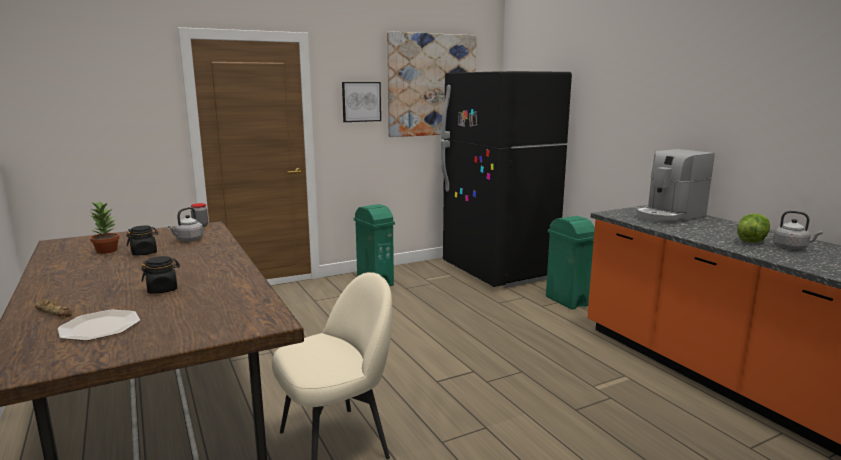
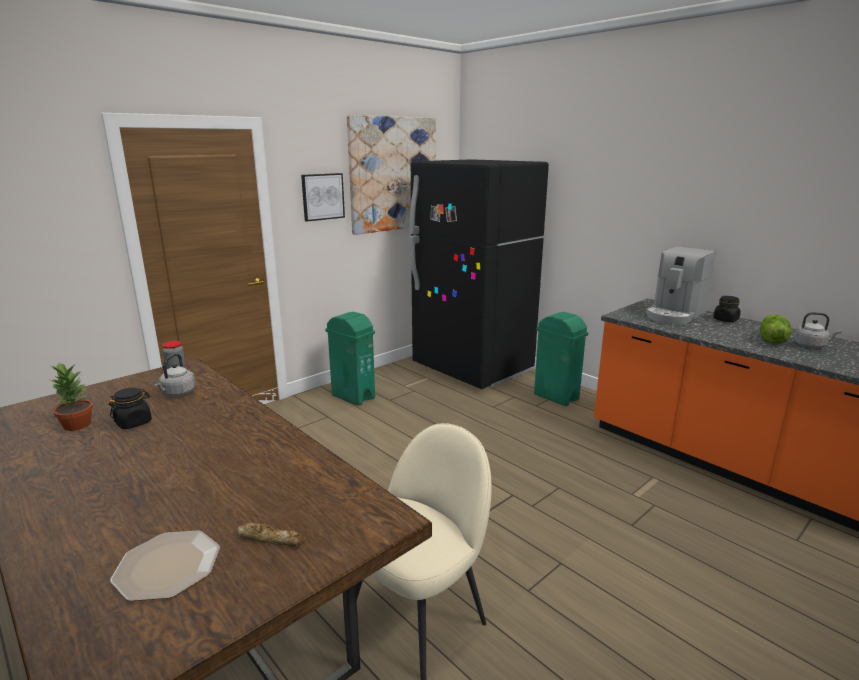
camera: 15 degrees left, 5 degrees up
bread [35,300,73,318] -> bread moved to [238,523,305,547]
black jar [141,256,180,294] -> black jar moved to [713,296,741,322]

